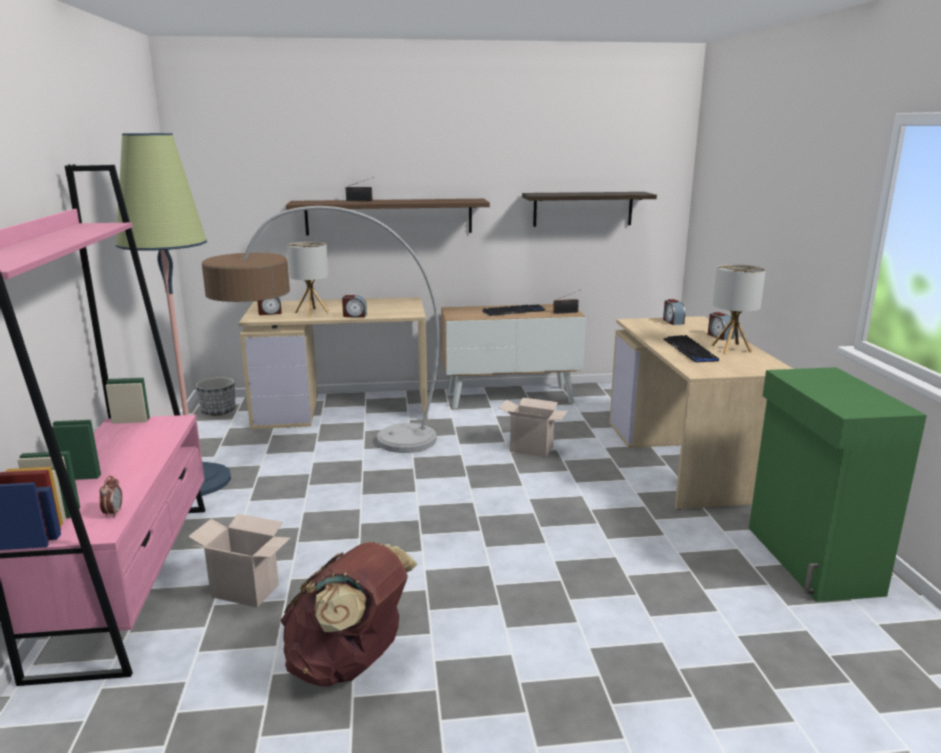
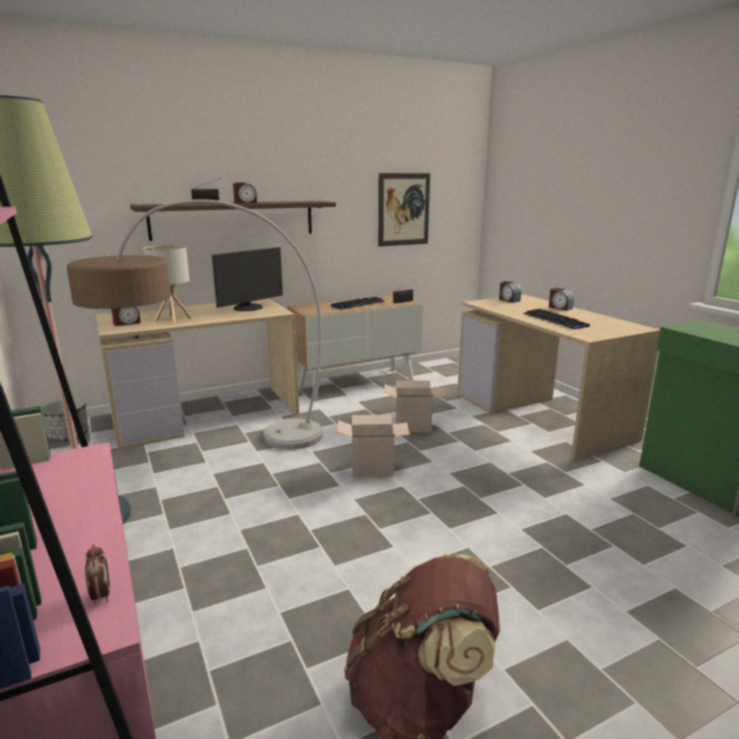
camera: 20 degrees left, 0 degrees up
cardboard box [188,514,290,608] -> cardboard box moved to [337,415,410,477]
alarm clock [342,295,367,317] -> alarm clock moved to [233,182,257,203]
shelf [522,192,657,227] -> picture [378,173,430,247]
table lamp [711,264,766,354] -> none
none -> monitor [212,247,283,311]

